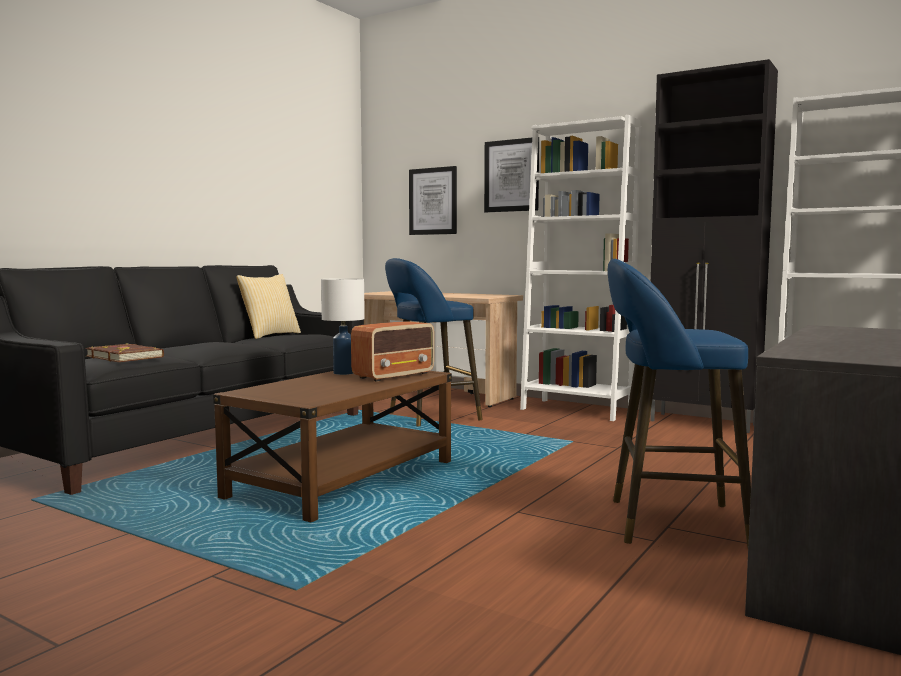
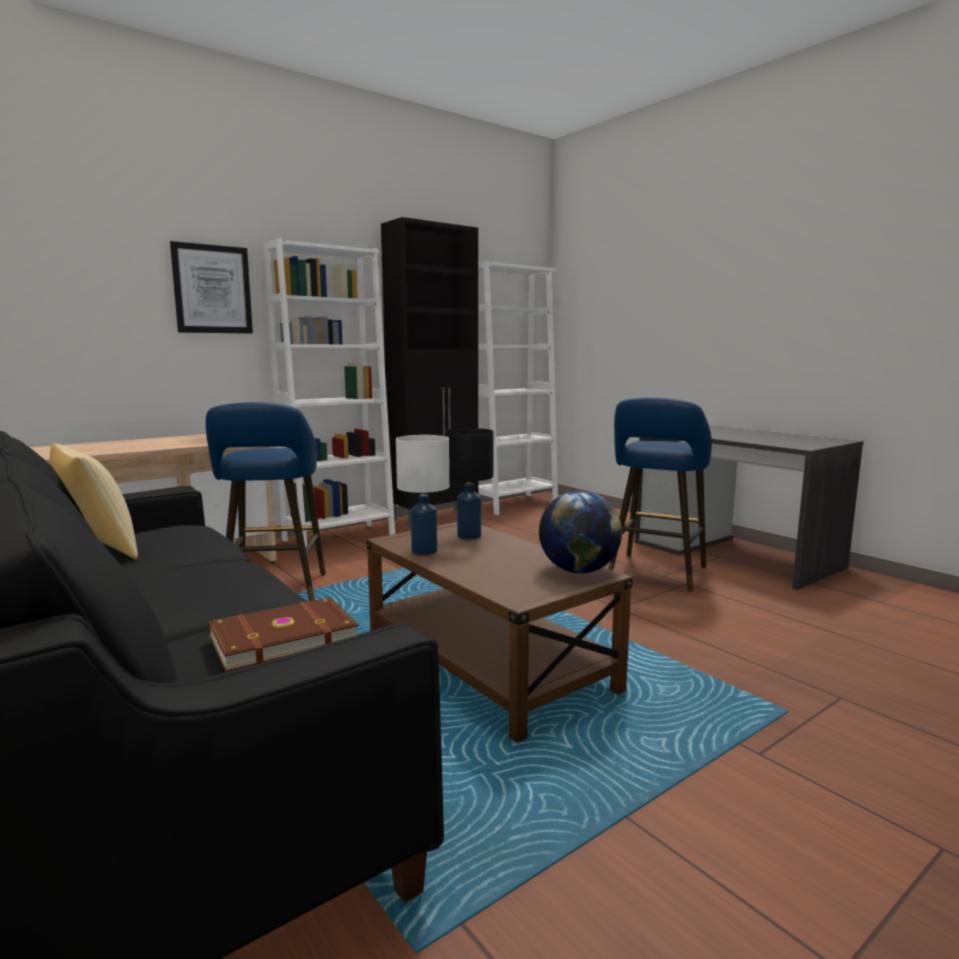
camera: 70 degrees left, 5 degrees up
radio [351,321,434,382] -> black table lamp [445,428,494,540]
picture [409,166,457,235] -> none
none -> globe [539,491,622,573]

